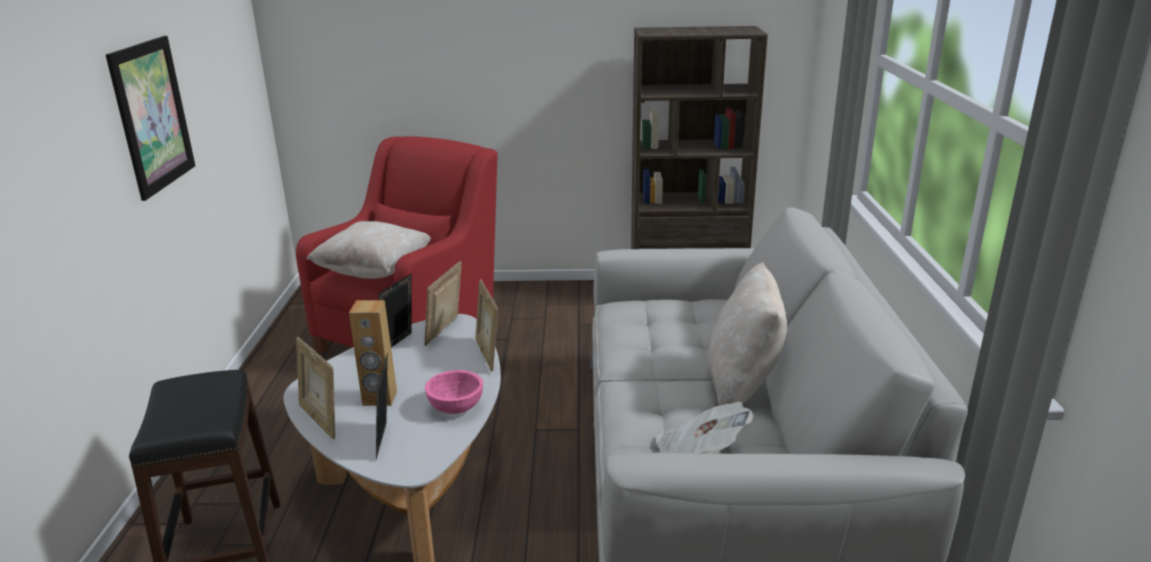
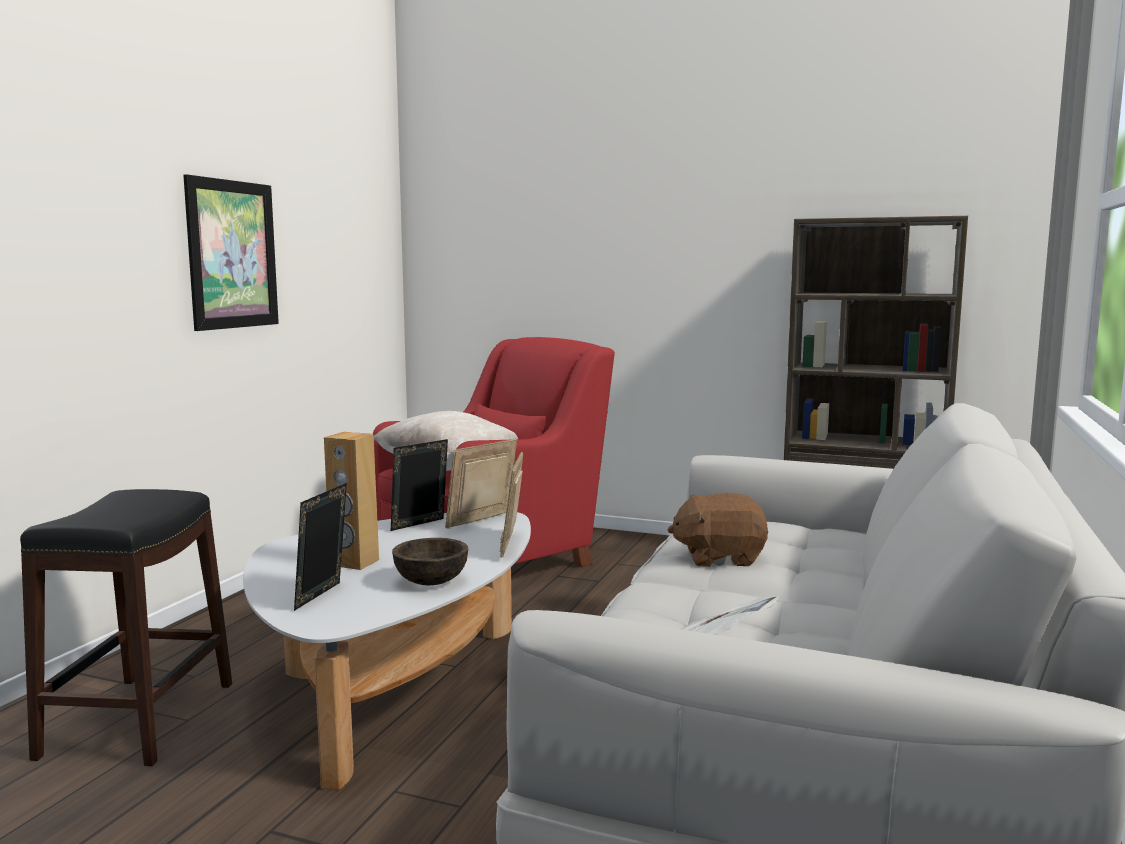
camera: 20 degrees right, 15 degrees down
picture frame [296,337,335,439] -> none
pink bowl [425,370,483,414] -> brown bowl [392,538,468,585]
beige pillow [708,262,787,406] -> none
none -> brown plush toy [668,493,768,567]

